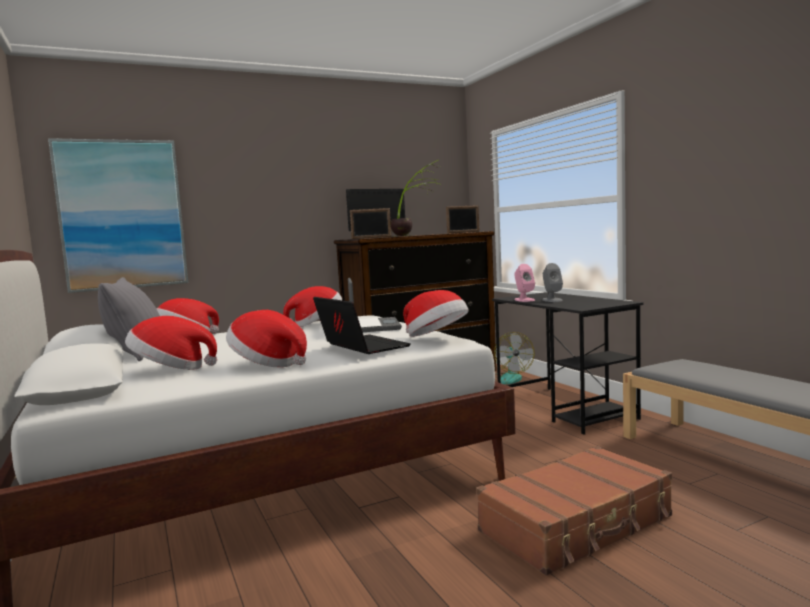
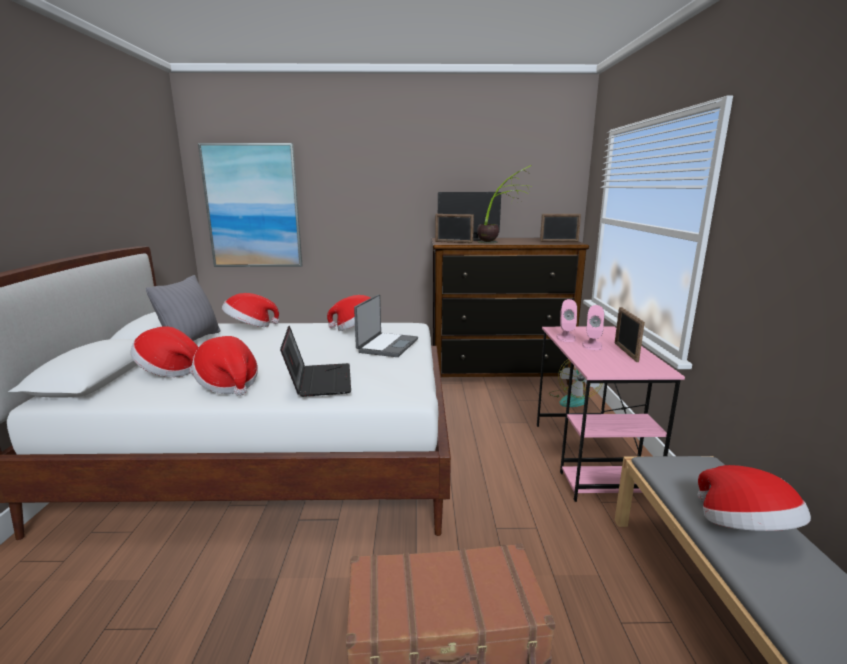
camera: 25 degrees right, 10 degrees up
hat [403,290,469,337] -> hat moved to [697,465,811,531]
black desk [492,292,643,435] -> pink desk [537,326,685,502]
grey speaker [542,263,563,302] -> pink speaker [582,305,604,350]
none -> picture frame [615,307,645,362]

